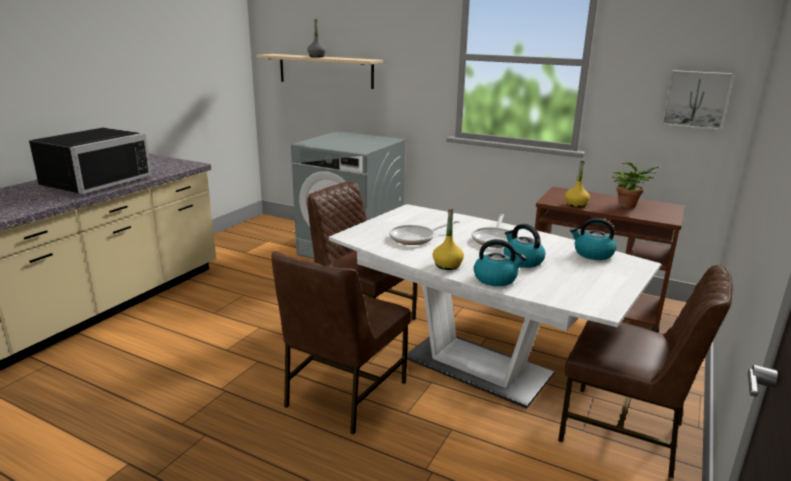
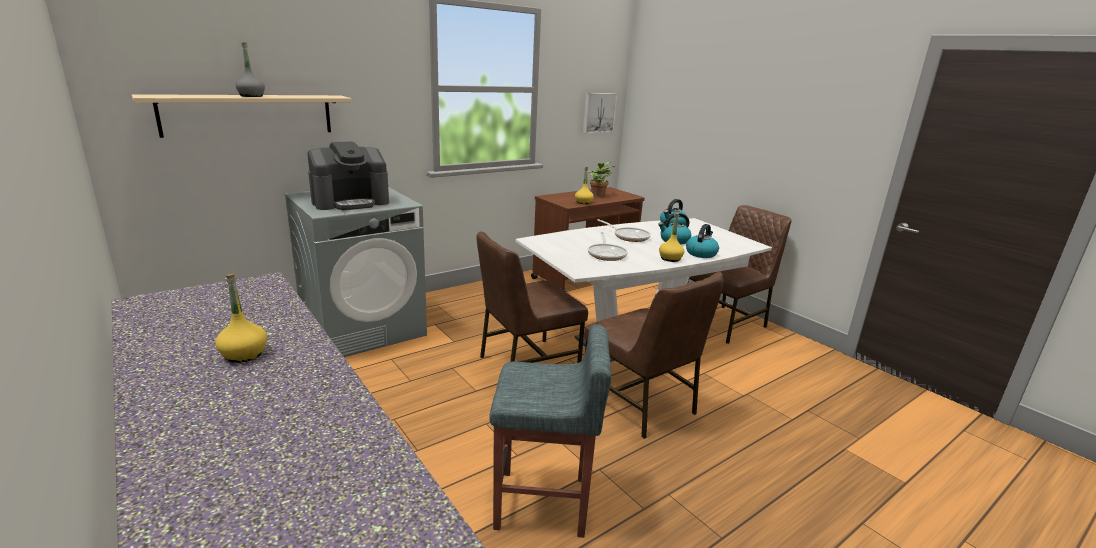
camera: 65 degrees left, 0 degrees up
black microwave [29,128,152,194] -> yellow bottle [215,274,267,363]
none -> coffee machine [307,141,389,210]
none -> grey stool [489,324,611,538]

